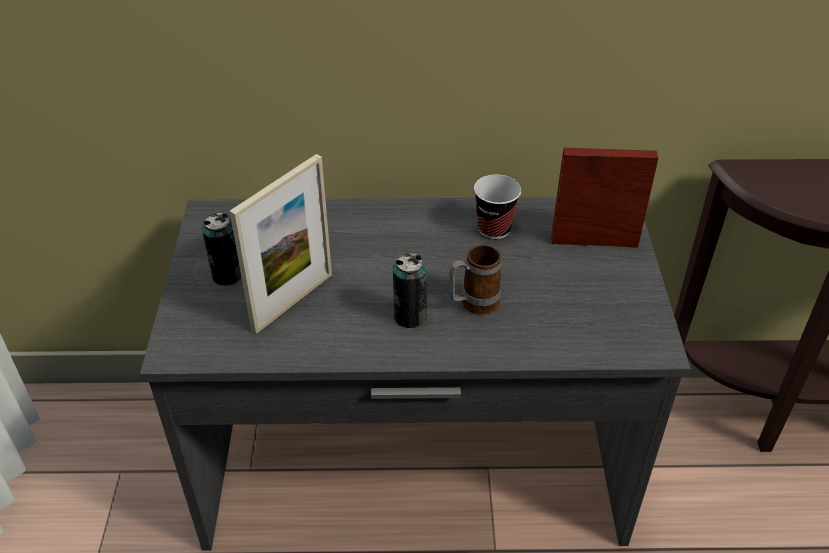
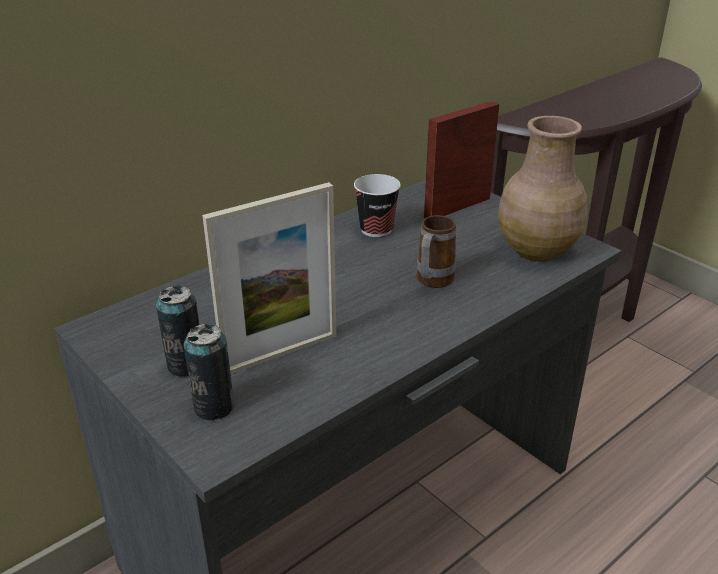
camera: 40 degrees left, 10 degrees down
picture frame [230,154,332,334] -> picture frame turned 60 degrees clockwise [202,182,336,374]
can [393,253,428,328] -> can moved to [184,324,235,420]
none -> brown vase [498,116,587,262]

